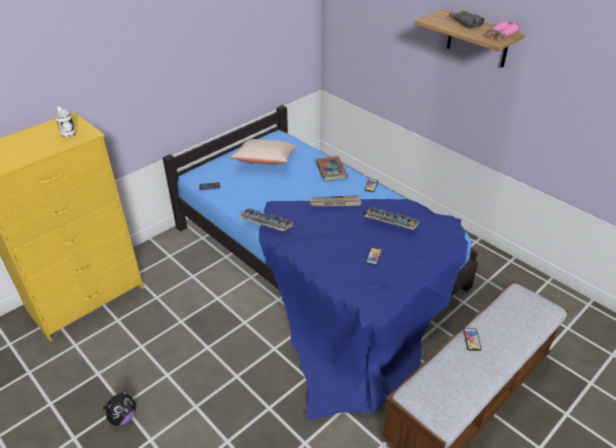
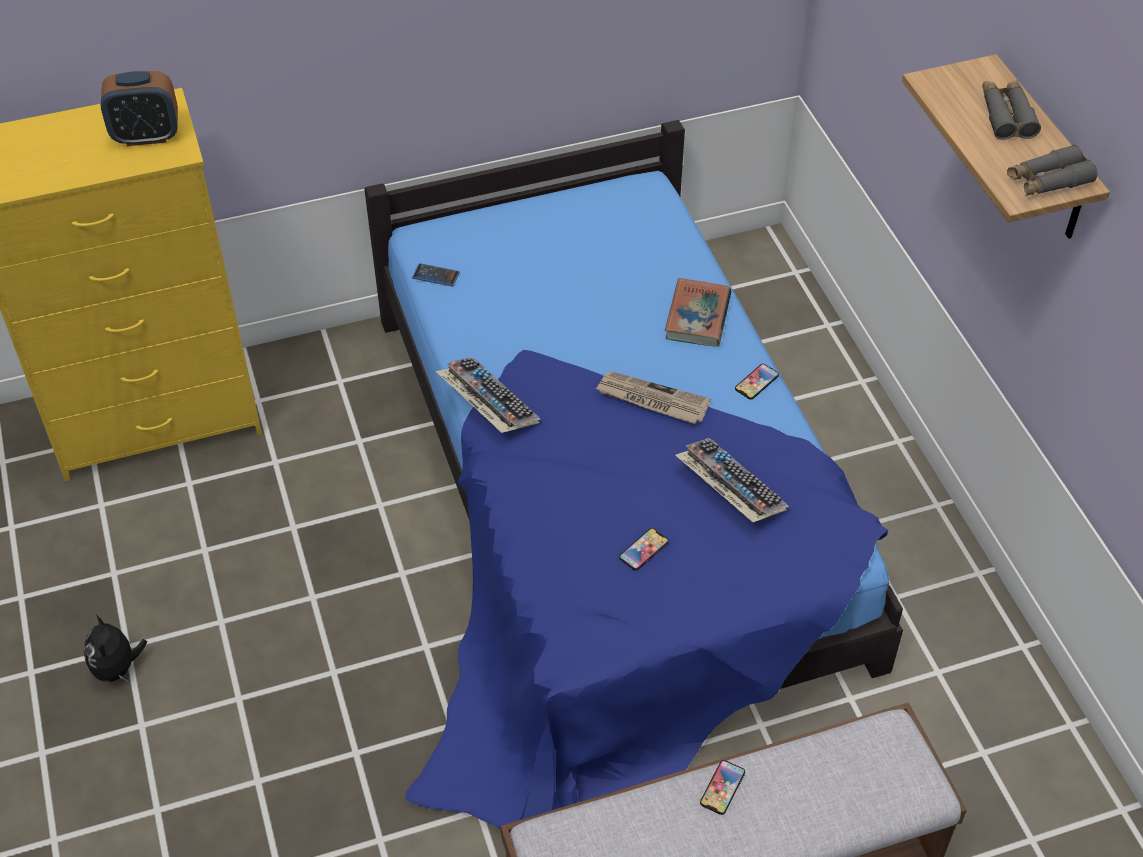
camera: 25 degrees right, 10 degrees up
white mug [55,107,76,137] -> alarm clock [101,71,178,146]
plush toy [103,389,136,426] -> plush toy turned 105 degrees clockwise [84,615,147,682]
beige pillow [231,139,297,165] -> none
pink binoculars [486,20,520,40] -> grey binoculars [1007,145,1098,196]

